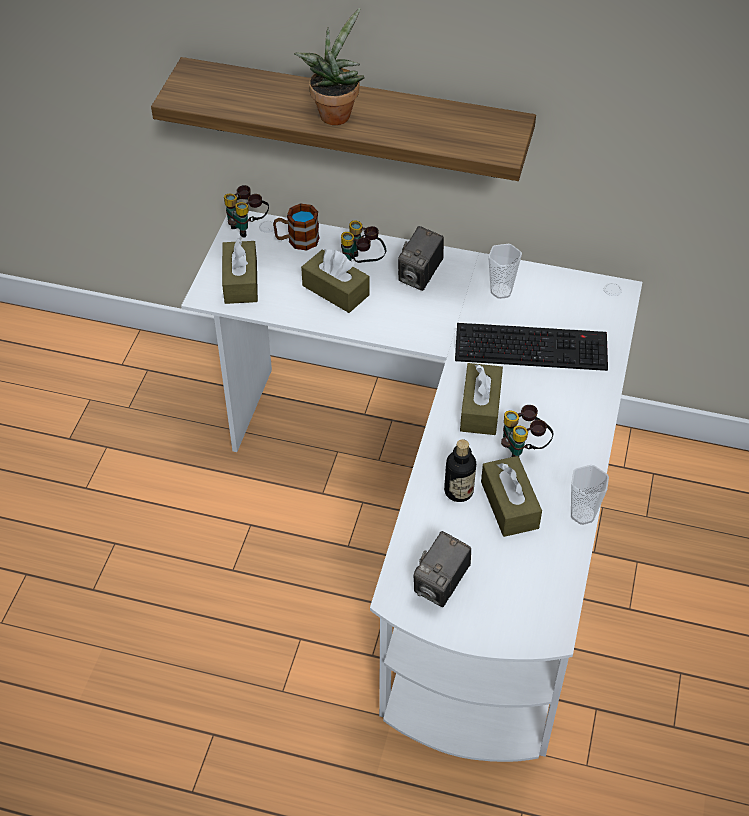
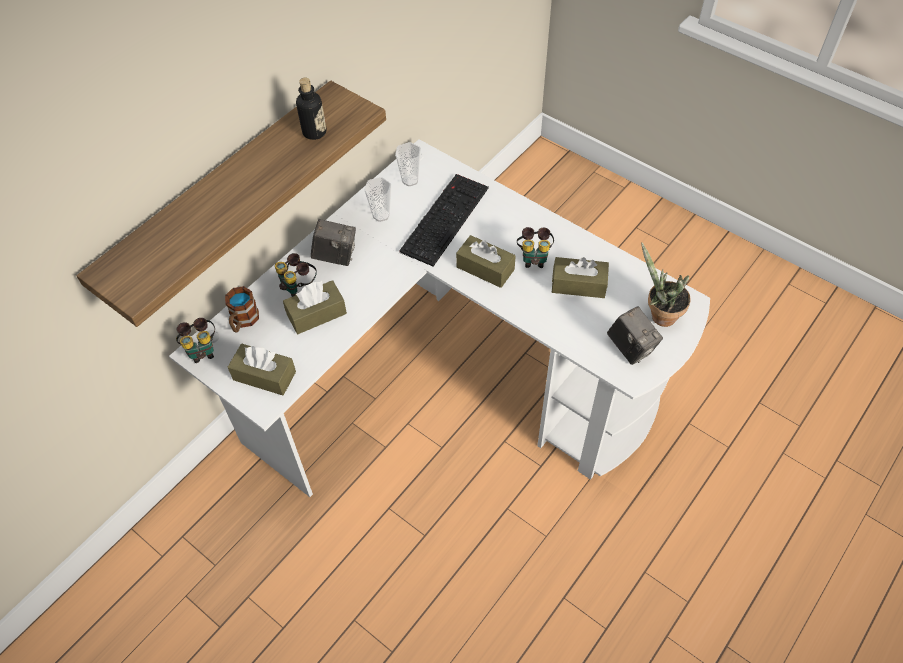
camera: 65 degrees left, 5 degrees up
potted plant [294,8,365,125] -> potted plant moved to [641,243,691,327]
camera [398,226,444,291] -> camera turned 45 degrees counterclockwise [311,219,356,266]
bottle [444,439,476,502] -> bottle moved to [296,78,327,140]
cup [571,465,609,525] -> cup moved to [395,142,421,186]

